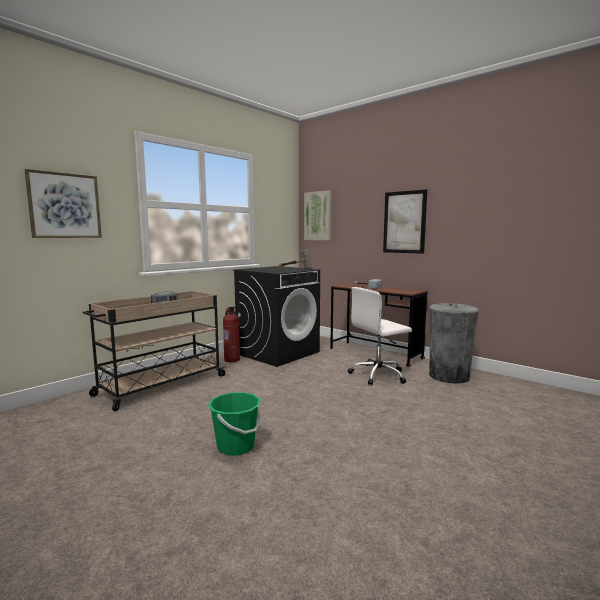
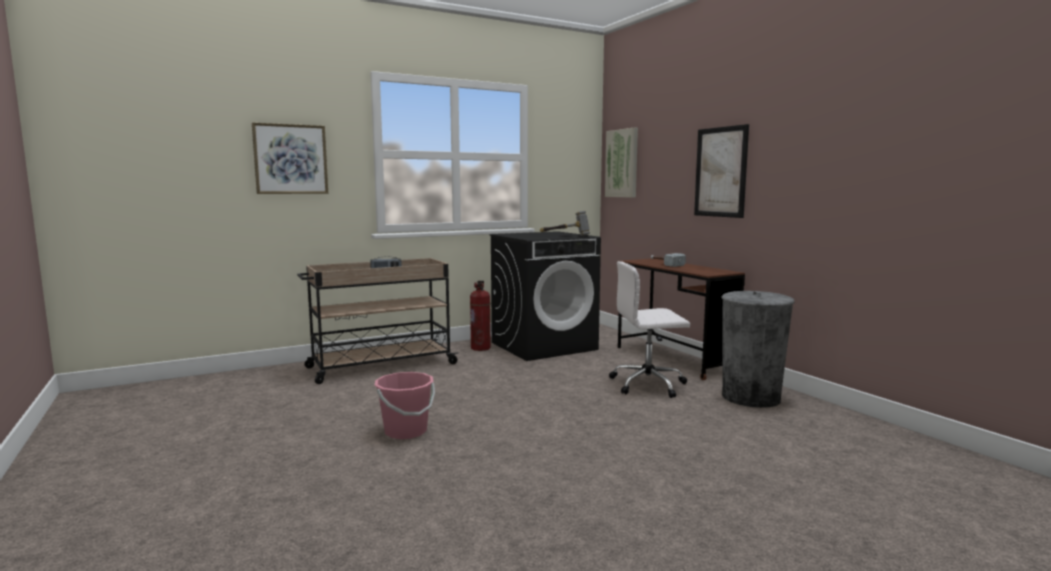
camera: 20 degrees right, 0 degrees up
green bucket [208,392,261,456] -> pink bucket [375,372,435,439]

